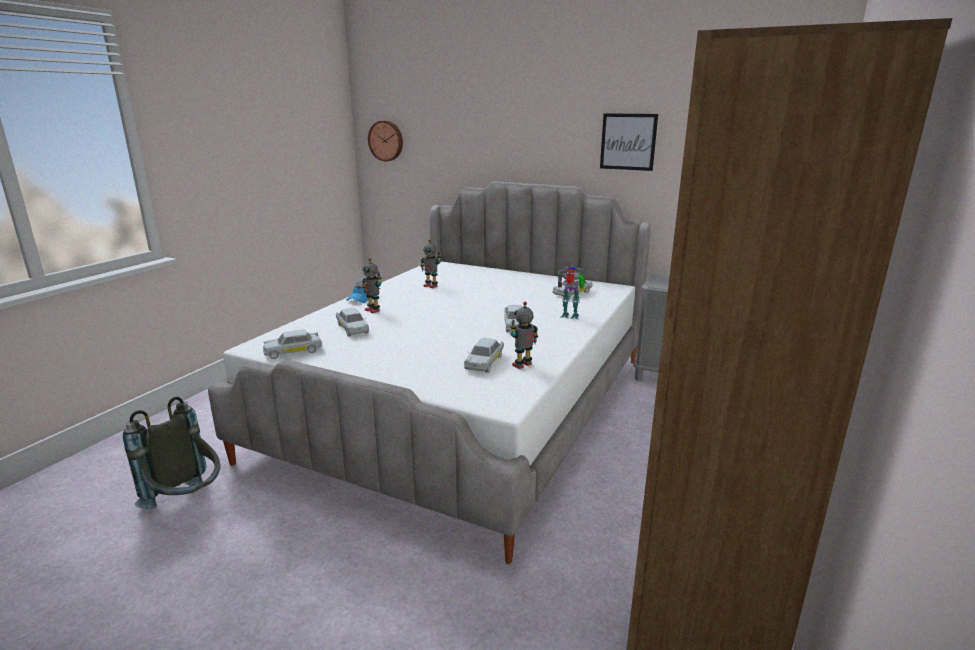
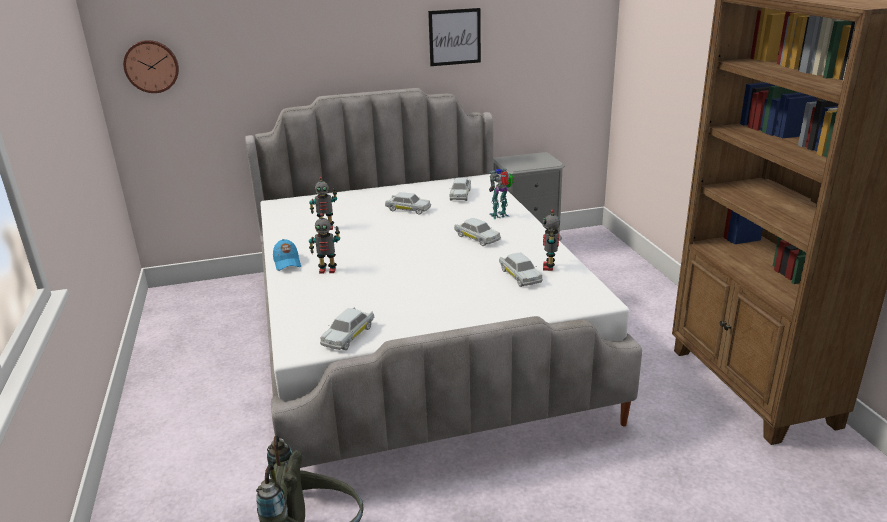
camera: 40 degrees left, 5 degrees up
white toy car [336,308,369,336] -> white toy car moved to [385,192,431,215]

